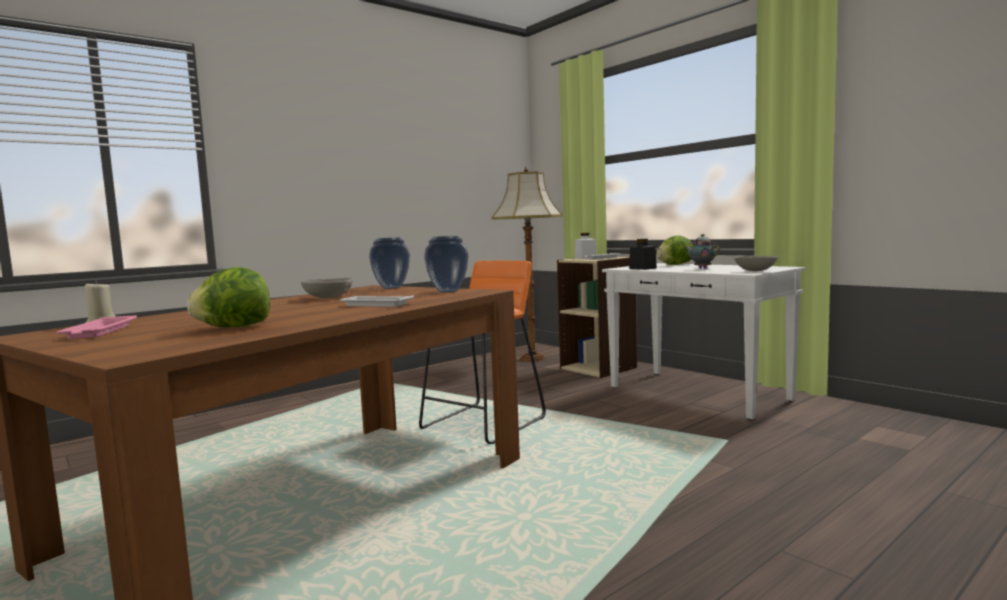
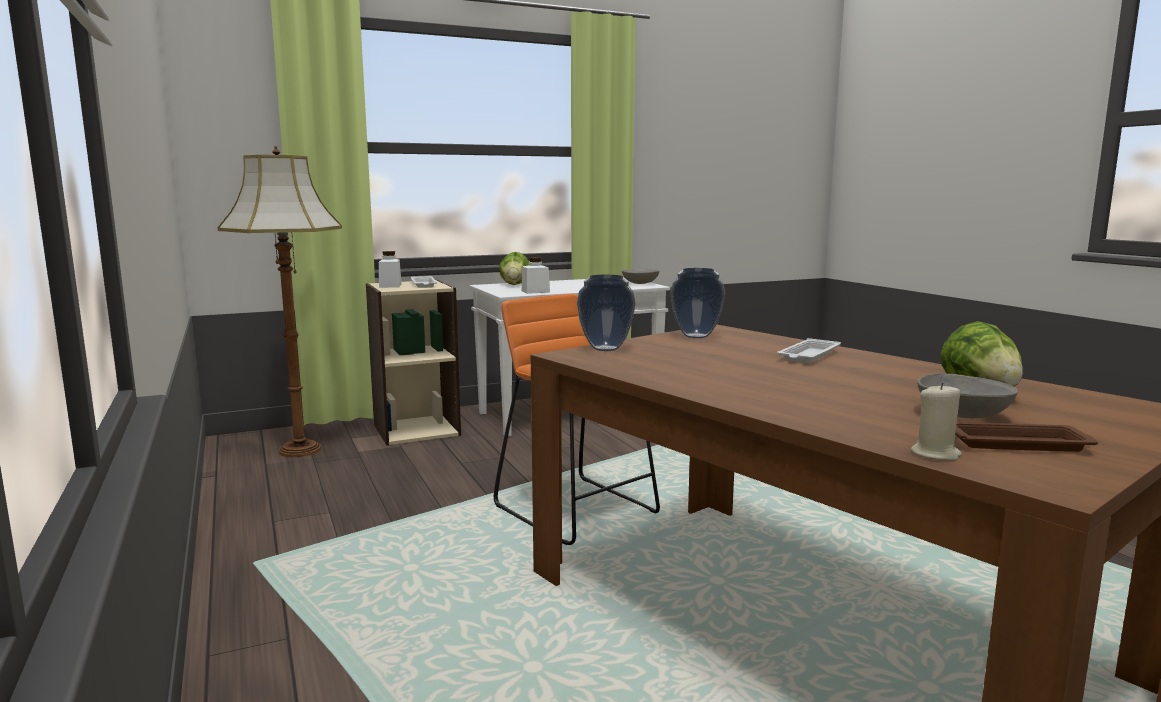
camera: 75 degrees left, 5 degrees up
pink tray [57,315,137,339] -> brown tray [955,422,1098,452]
grey bowl [301,278,353,298] -> grey bowl moved to [917,373,1018,418]
black jar [629,239,657,270] -> white jar [522,257,550,294]
teapot [685,234,720,269] -> none

